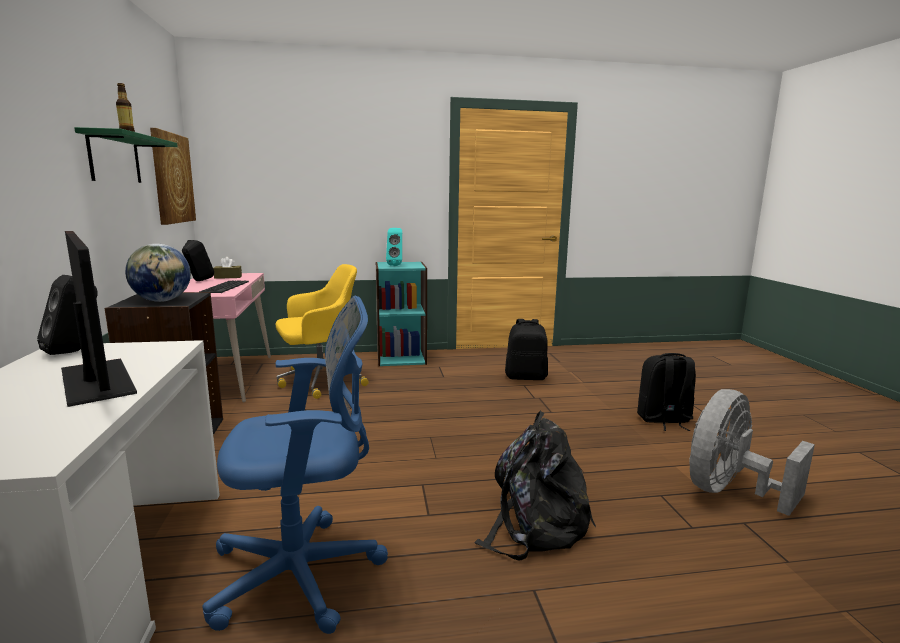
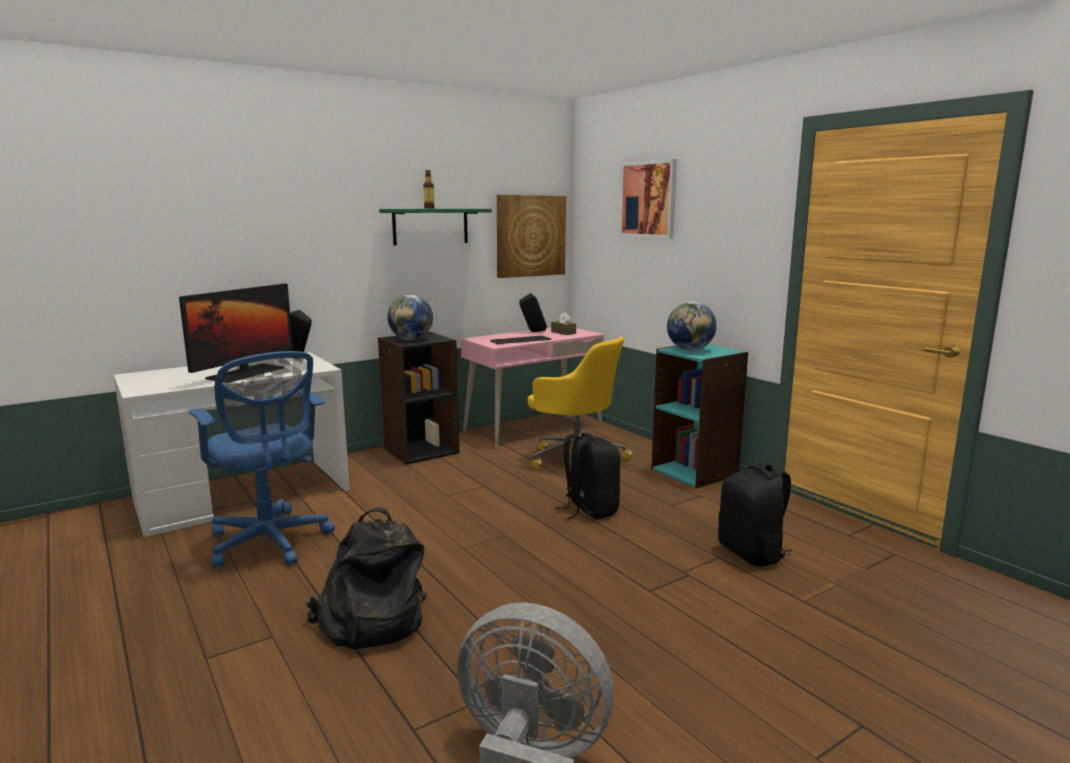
camera: 65 degrees right, 0 degrees up
turquoise speaker [386,228,402,266] -> globe [667,301,717,351]
black backpack [637,353,696,431] -> black backpack moved to [555,433,620,520]
none -> picture [619,159,677,239]

